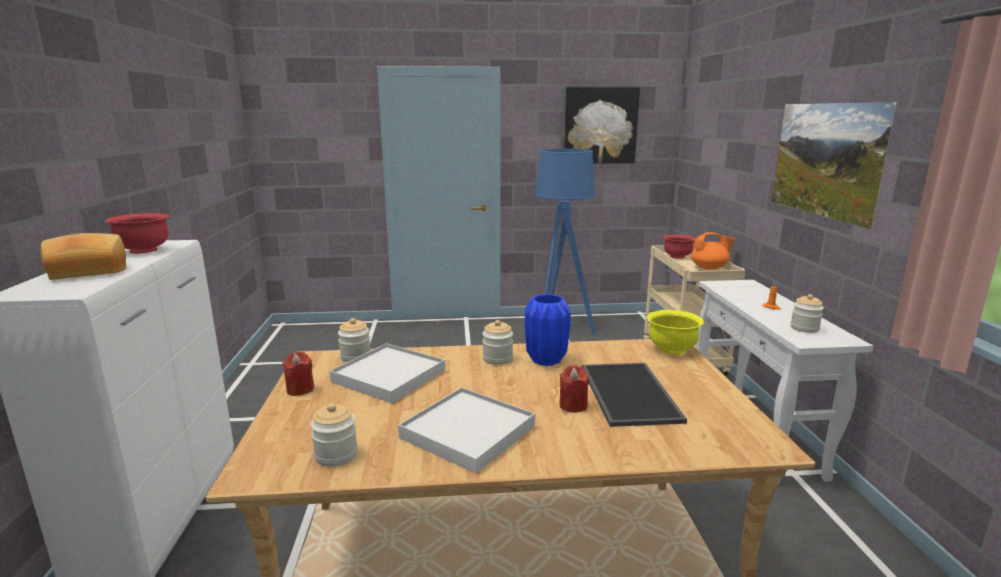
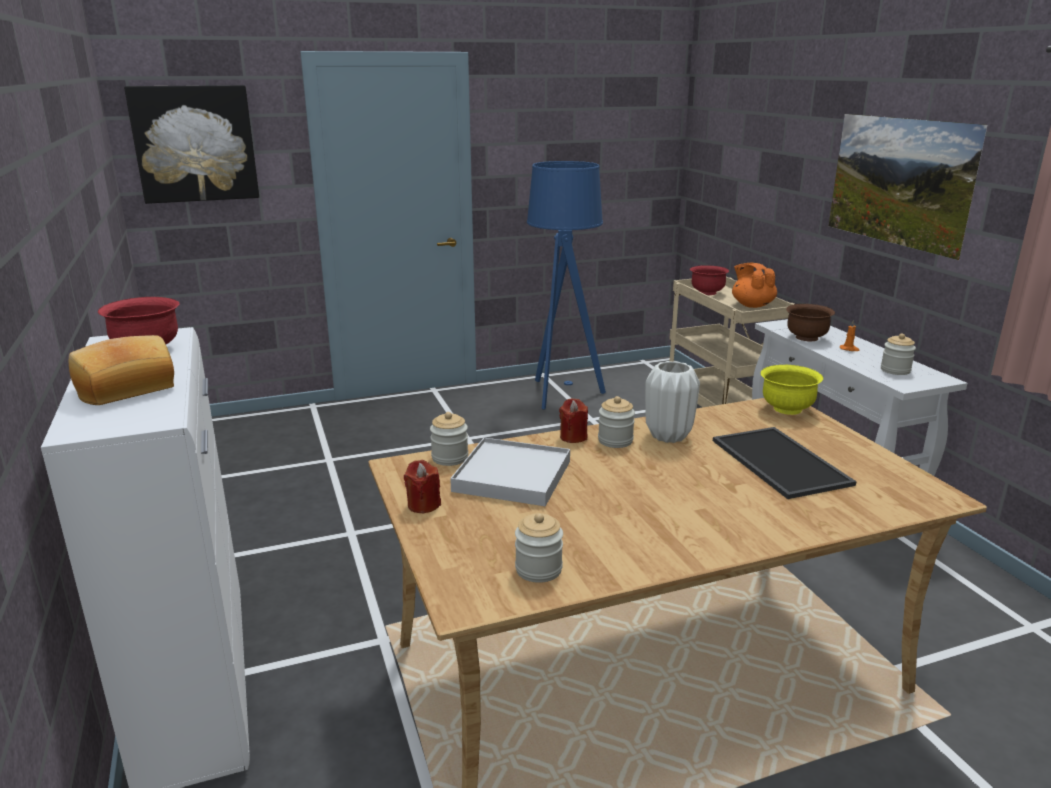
camera: 15 degrees left, 5 degrees up
white tray [398,387,535,473] -> none
blue vase [525,294,571,366] -> white vase [645,361,700,443]
red candle [559,365,589,413] -> red candle moved to [559,398,588,443]
picture [564,87,640,164] -> picture moved to [124,85,259,204]
orange teapot [691,232,735,270] -> orange teapot turned 105 degrees counterclockwise [732,263,777,308]
none -> brown bowl [786,304,835,341]

